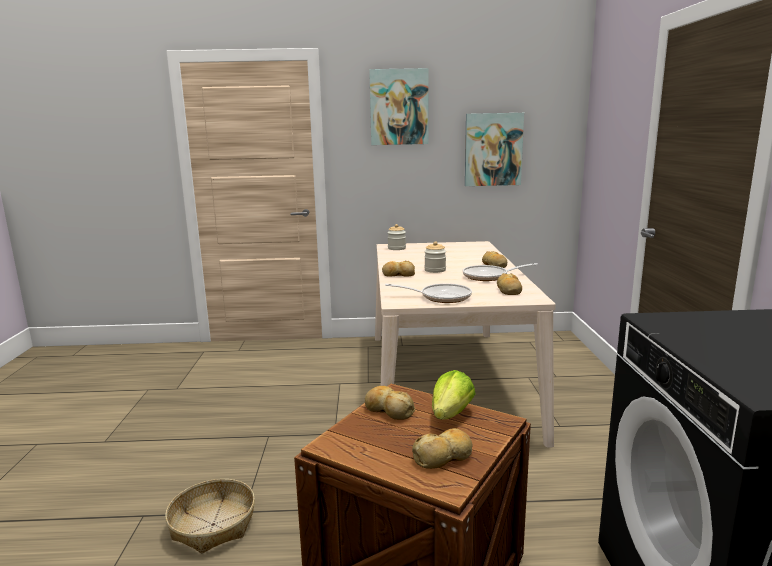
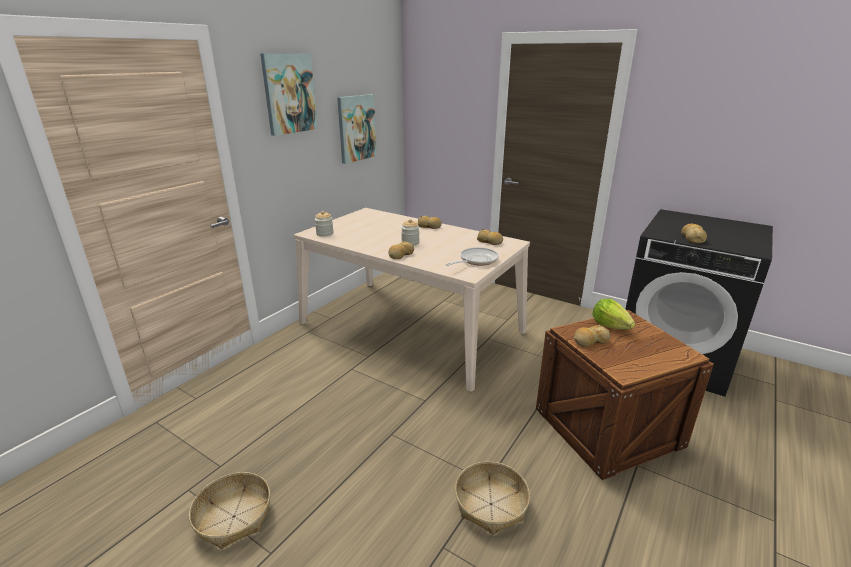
camera: 55 degrees left, 10 degrees up
bread [412,428,473,469] -> bread moved to [681,223,707,243]
frying pan [463,263,538,281] -> none
none -> basket [189,472,271,549]

